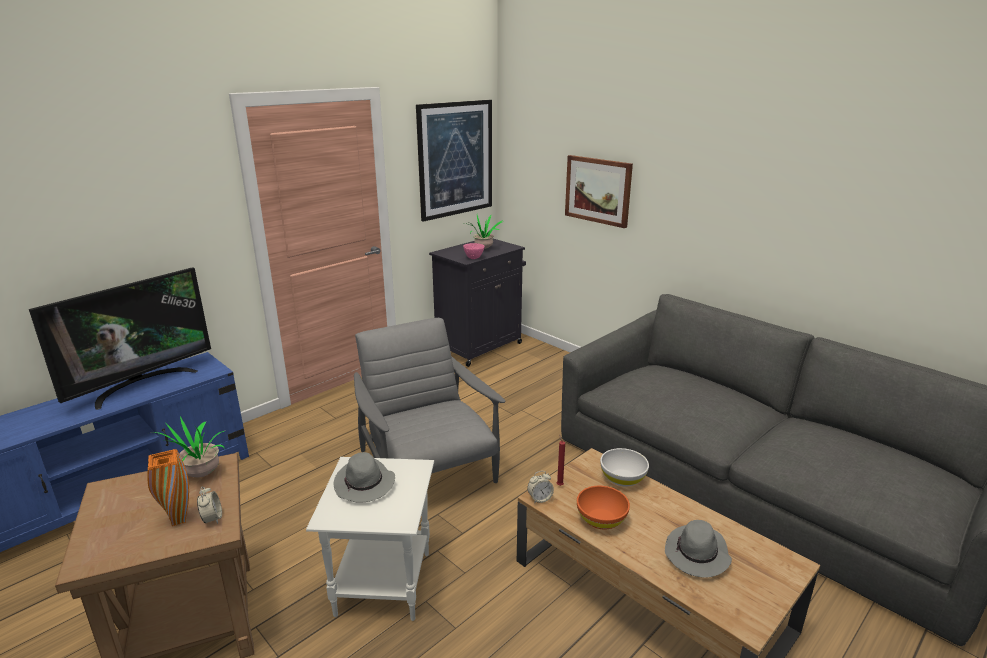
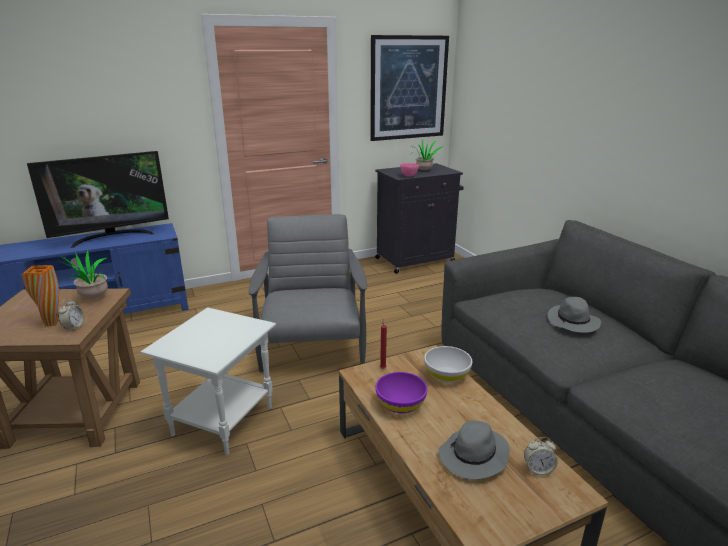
camera: 20 degrees right, 0 degrees up
grey hat [333,452,395,502] -> grey hat moved to [547,297,601,333]
alarm clock [527,471,554,503] -> alarm clock moved to [524,437,558,476]
picture [565,155,633,228] -> none
orange bowl [577,486,630,529] -> purple bowl [376,372,428,413]

